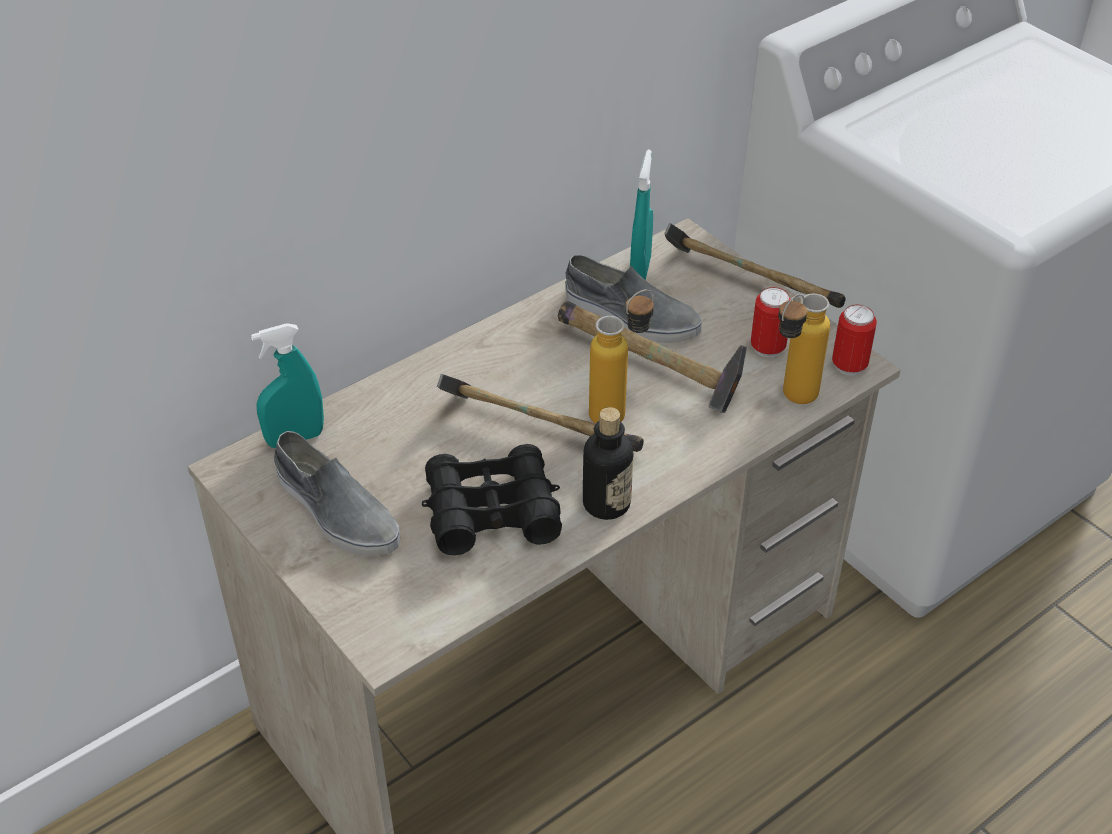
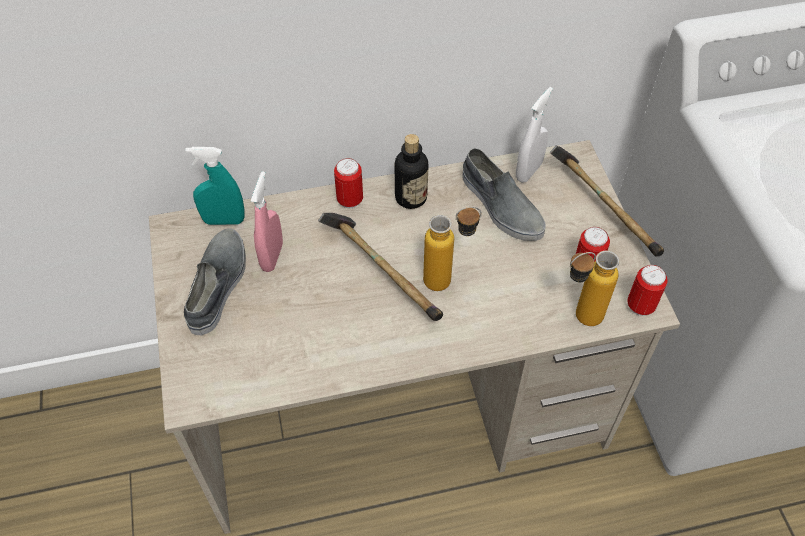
camera: 25 degrees right, 10 degrees up
grey shoe [274,431,400,556] -> grey shoe turned 150 degrees counterclockwise [184,228,246,335]
black binoculars [422,444,562,556] -> none
hammer [558,301,747,413] -> none
bottle [583,407,633,520] -> bottle moved to [395,134,429,209]
turquoise spray bottle [630,150,653,280] -> white spray bottle [516,87,553,183]
none -> pink spray bottle [251,171,283,272]
none -> can [334,158,363,208]

